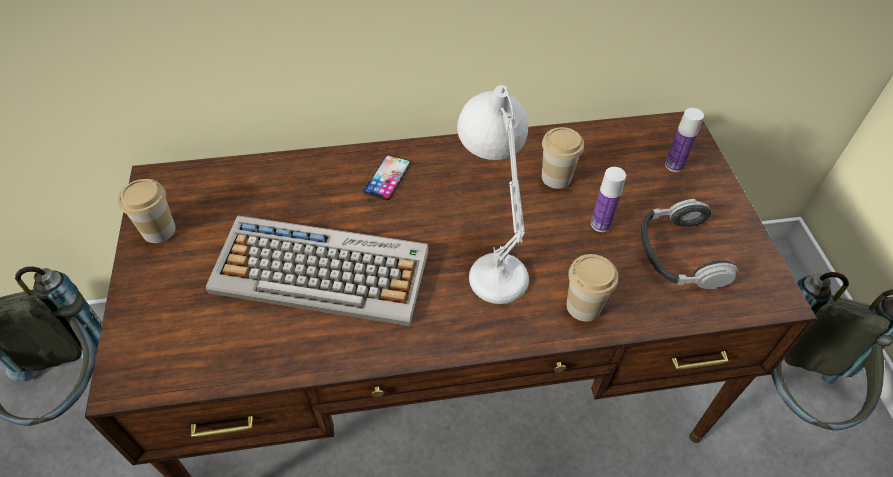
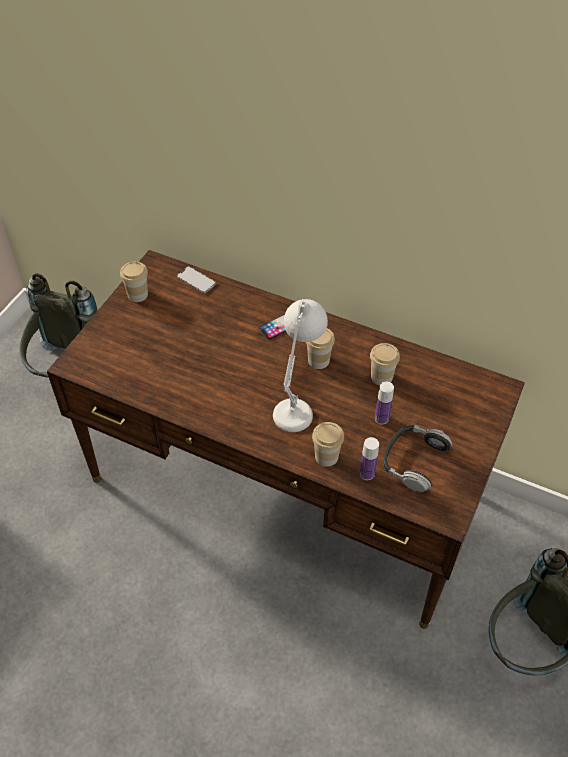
camera: 35 degrees right, 0 degrees up
keyboard [206,215,429,326] -> none
bottle [665,108,704,172] -> bottle moved to [360,437,379,480]
none -> phone [177,266,216,293]
none -> cup [306,328,335,369]

